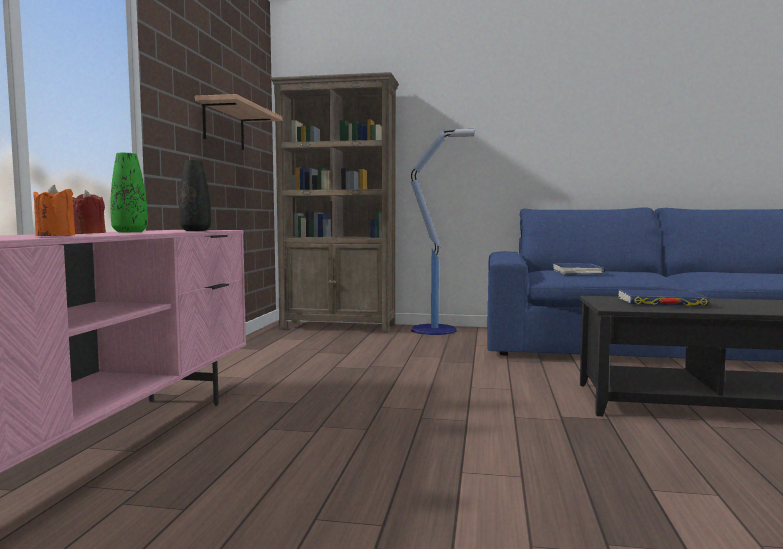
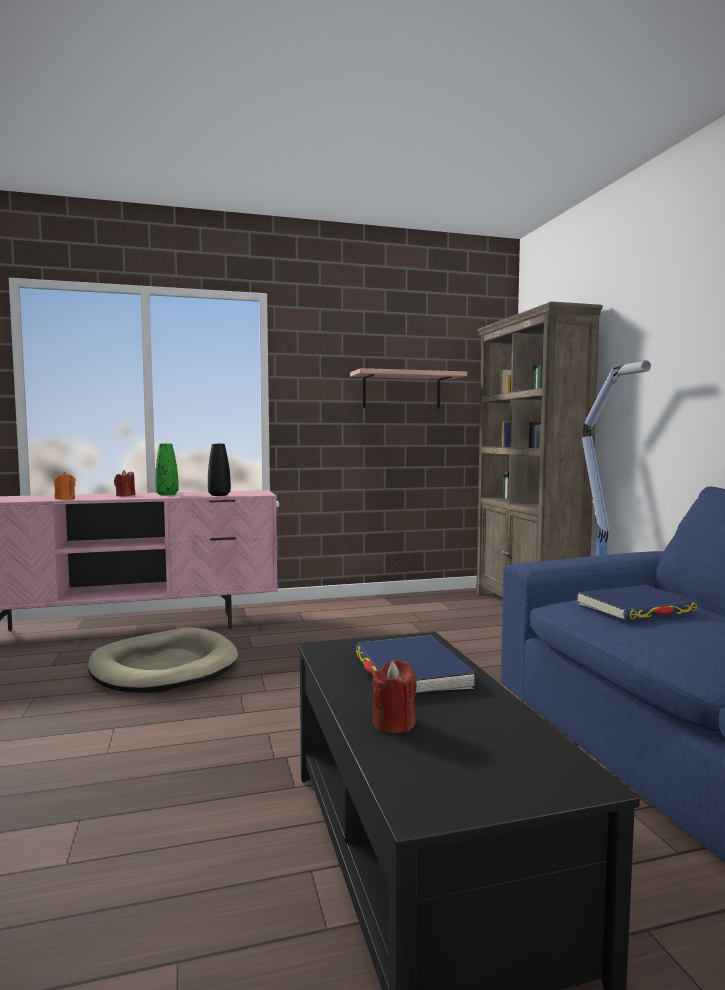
camera: 65 degrees right, 0 degrees up
none -> beige dog bed [88,627,238,693]
none -> red candle [372,660,417,733]

